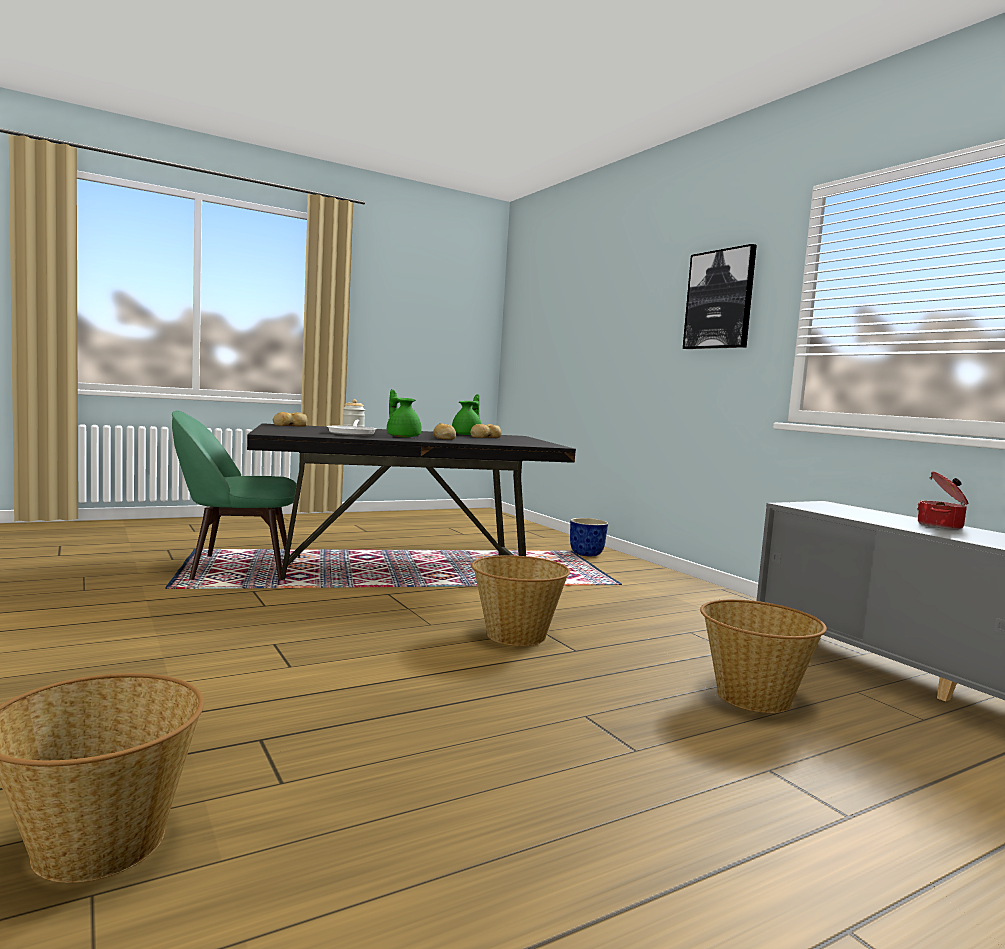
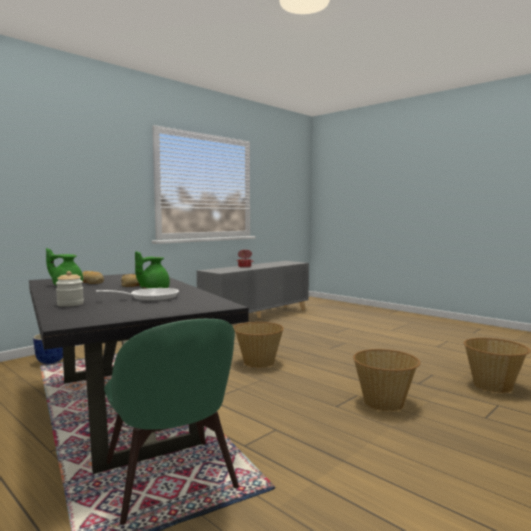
camera: 105 degrees left, 0 degrees up
bread [273,412,307,427] -> none
picture [683,244,757,349] -> none
basket [700,599,827,713] -> basket moved to [353,349,420,411]

